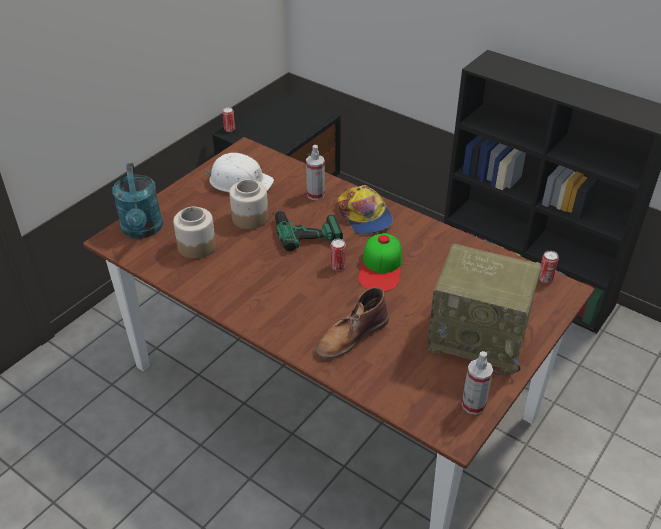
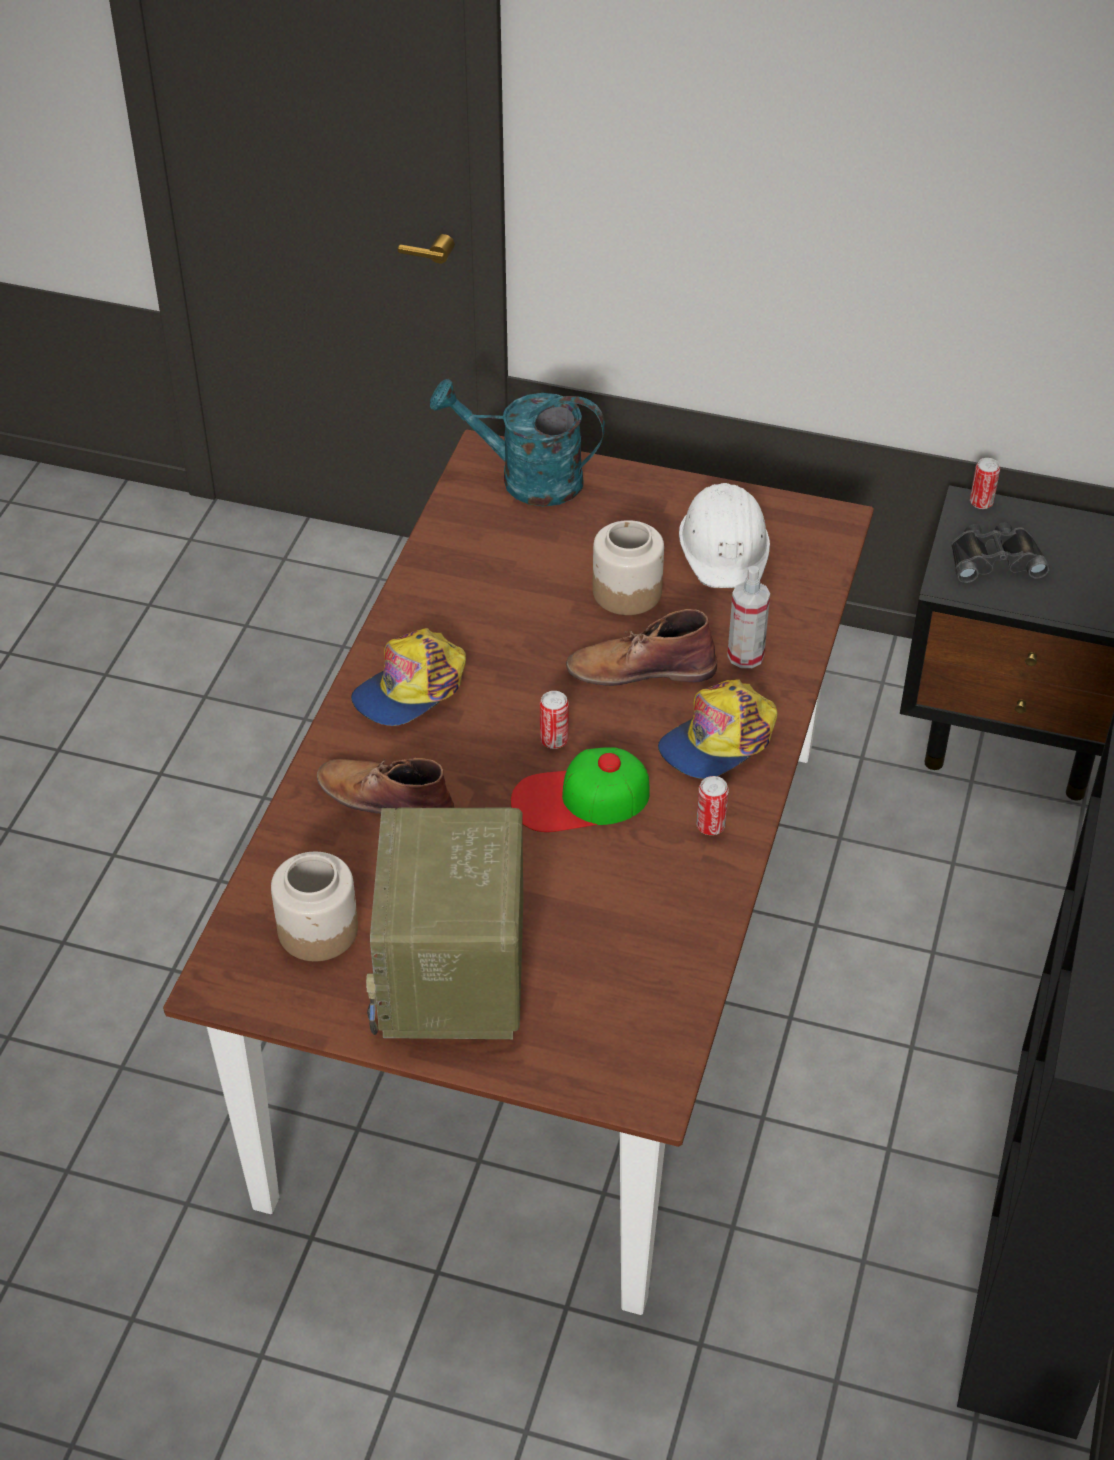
camera: 70 degrees right, 5 degrees up
turquoise watering can [112,163,163,239] -> turquoise watering can turned 45 degrees clockwise [430,379,605,506]
jar [173,207,216,259] -> jar moved to [271,852,358,961]
power drill [275,204,343,251] -> brown boot [566,609,717,686]
spray bottle [462,351,493,415] -> none
can [539,251,559,283] -> can moved to [696,776,729,835]
none -> cap [351,628,466,726]
none -> black binoculars [951,522,1050,583]

